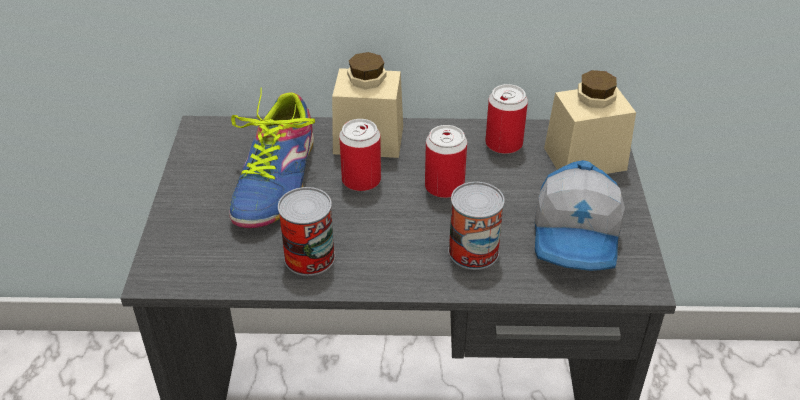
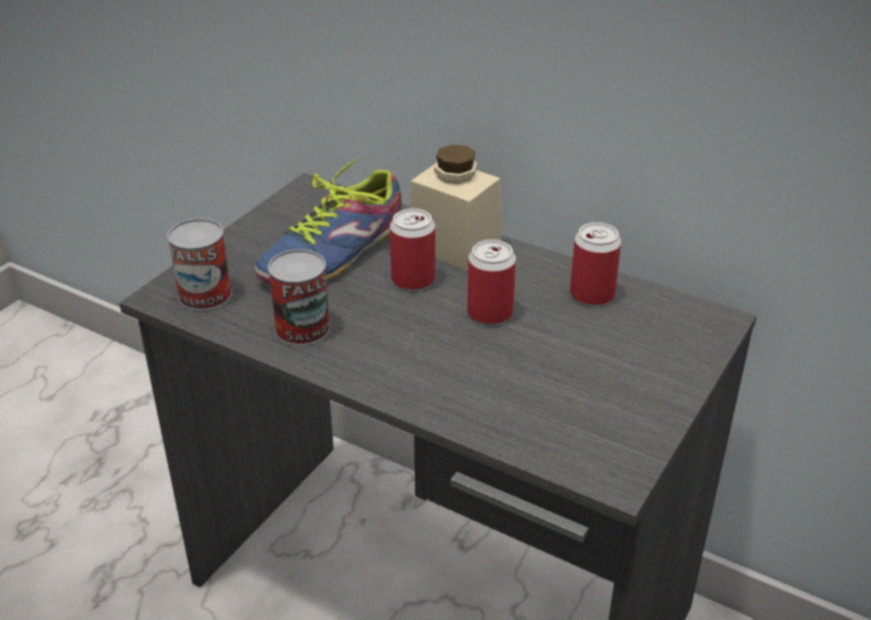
camera: 30 degrees right, 5 degrees down
can [448,182,505,270] -> can moved to [167,218,232,311]
cap [535,160,625,271] -> none
beige jar [544,70,636,174] -> none

